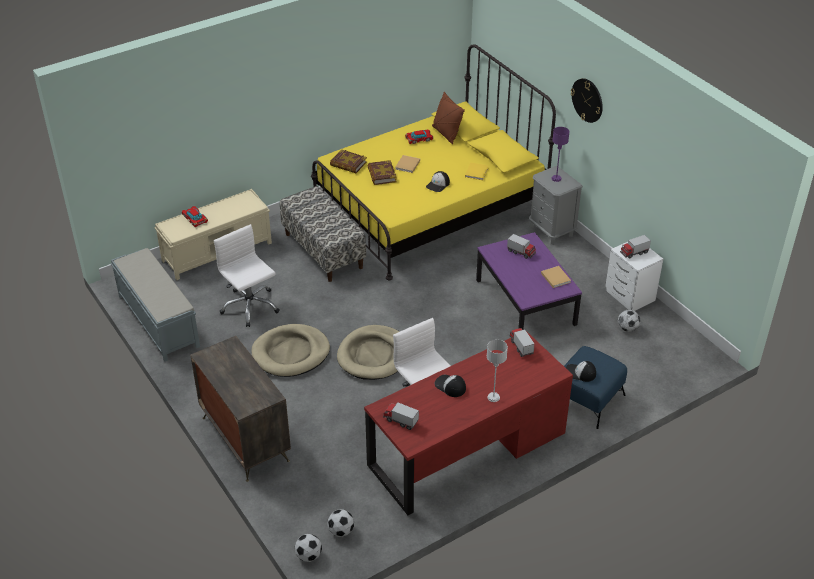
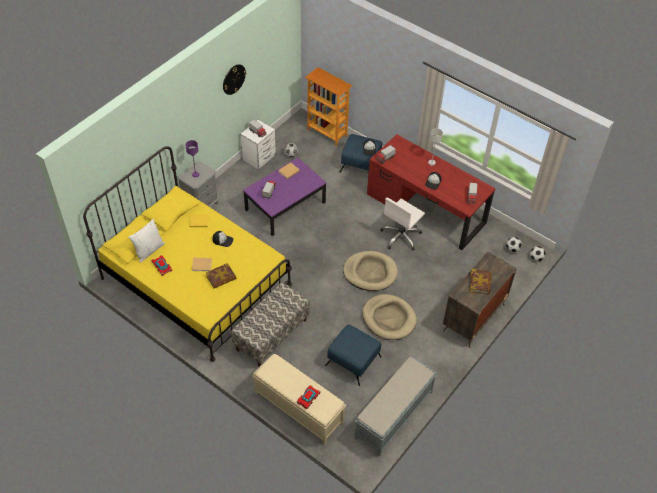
camera: 110 degrees left, 10 degrees up
white office chair [214,224,280,327] -> blue ottoman [325,324,381,386]
book [330,149,367,173] -> book moved to [469,269,491,294]
brown pillow [432,91,465,144] -> white pillow [129,219,165,263]
wall clock [571,78,603,123] -> wall clock moved to [223,64,247,95]
none -> bookcase [305,67,352,146]

